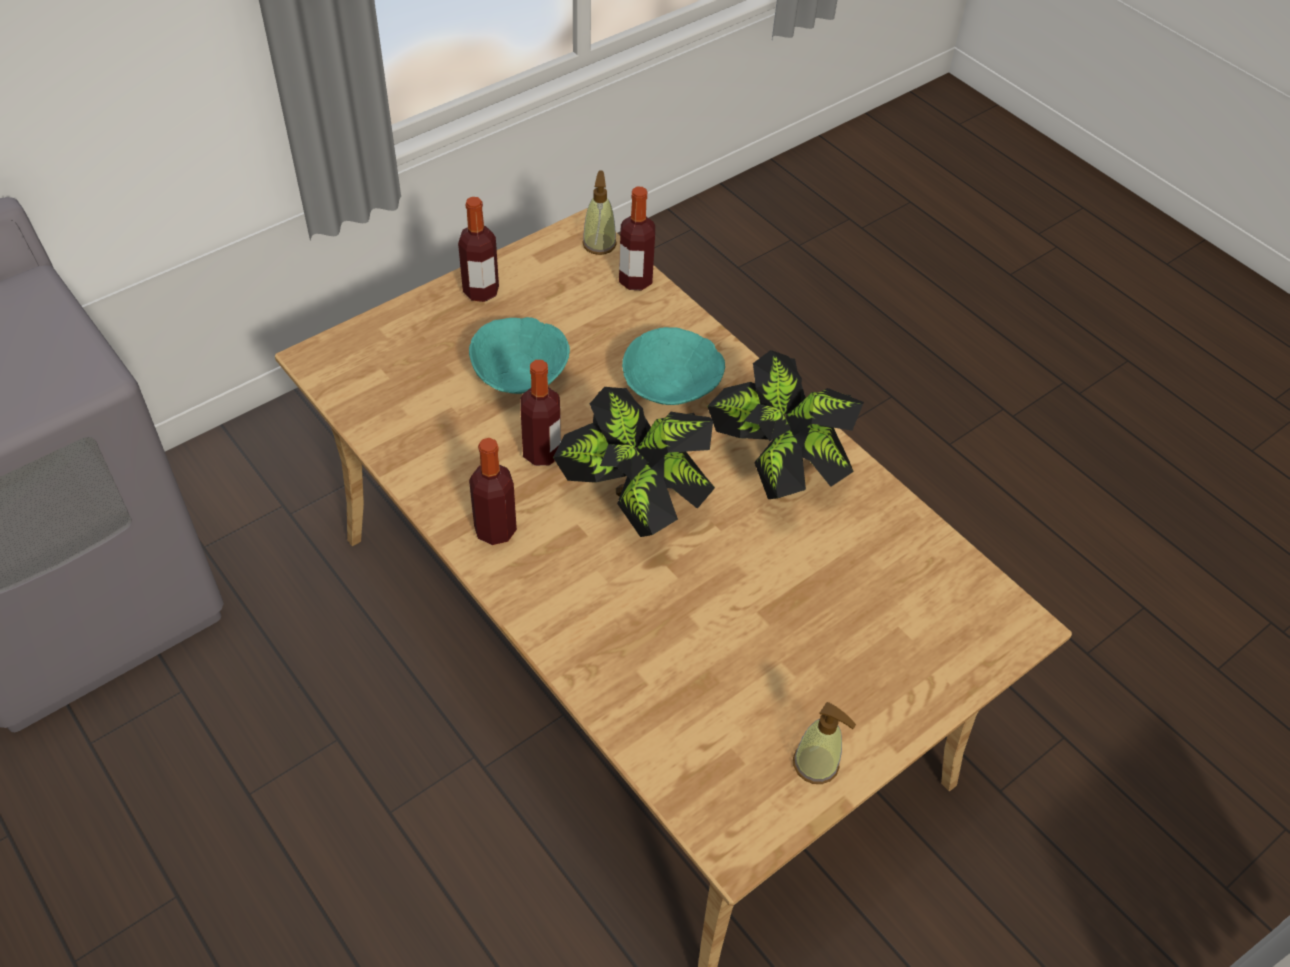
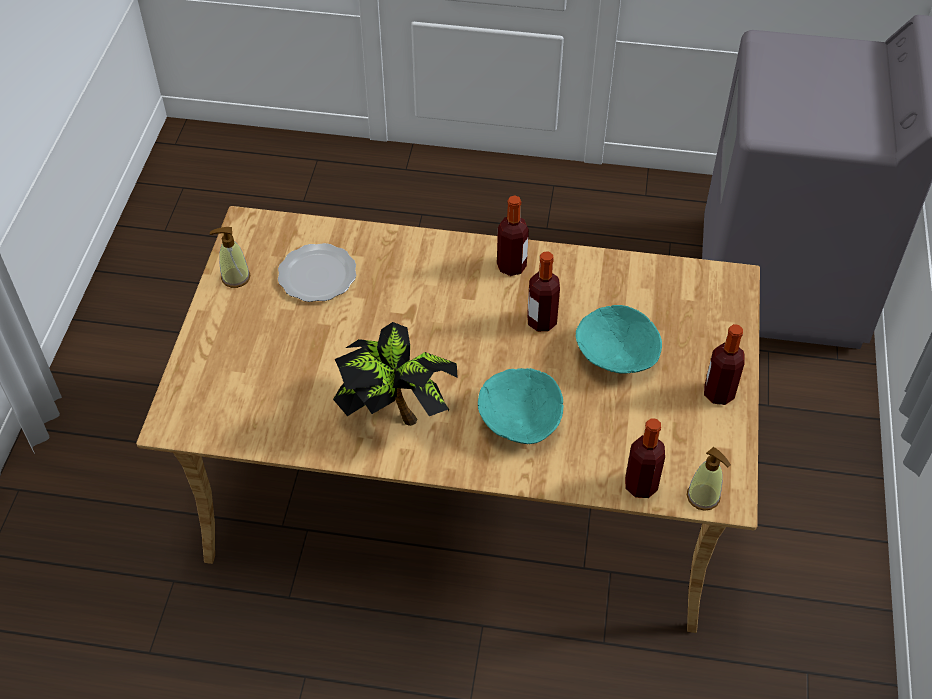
camera: 140 degrees right, 0 degrees up
potted plant [553,387,715,537] -> none
none -> plate [278,243,356,302]

